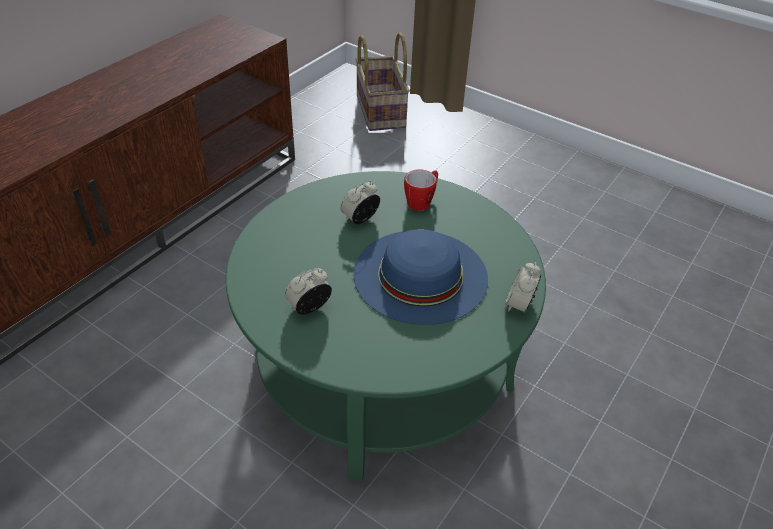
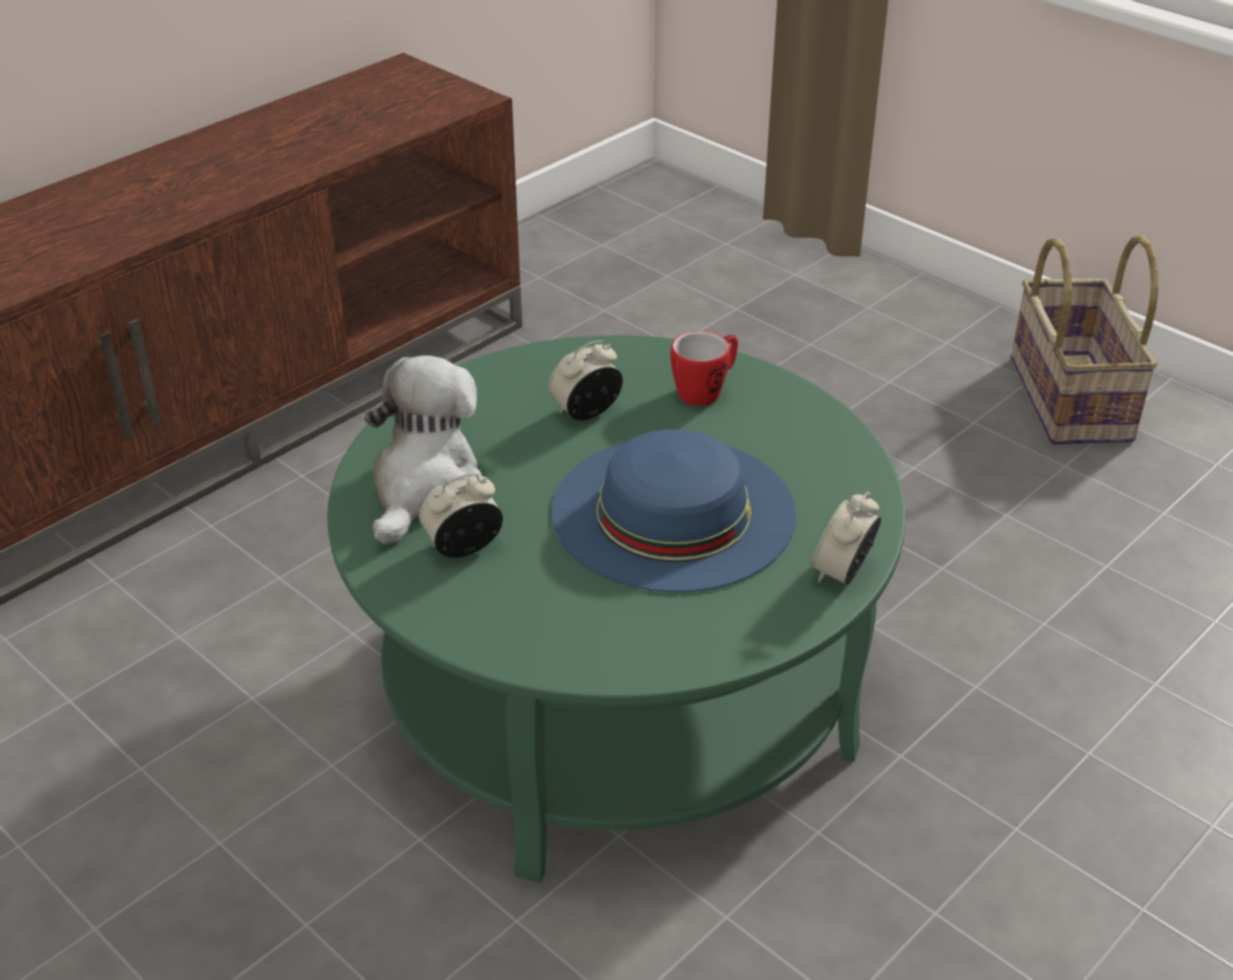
camera: 10 degrees right, 5 degrees down
basket [355,32,410,131] -> basket moved to [1011,235,1159,445]
none -> plush toy [365,355,482,545]

